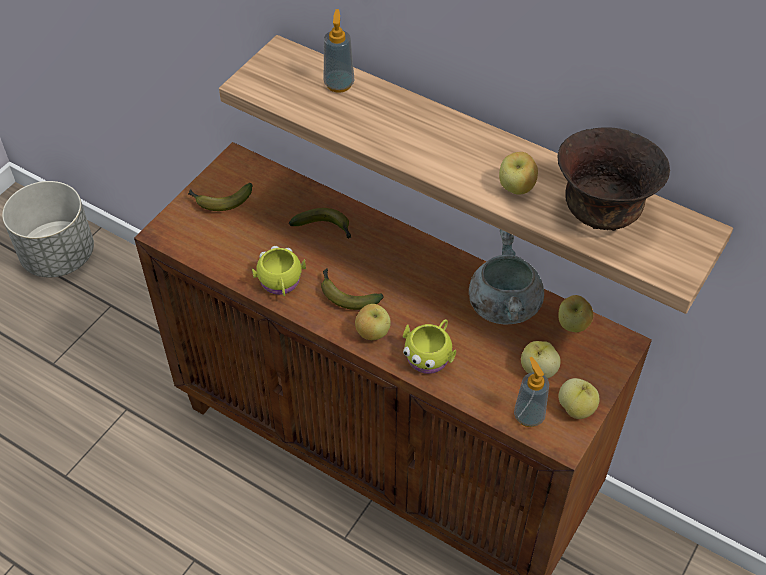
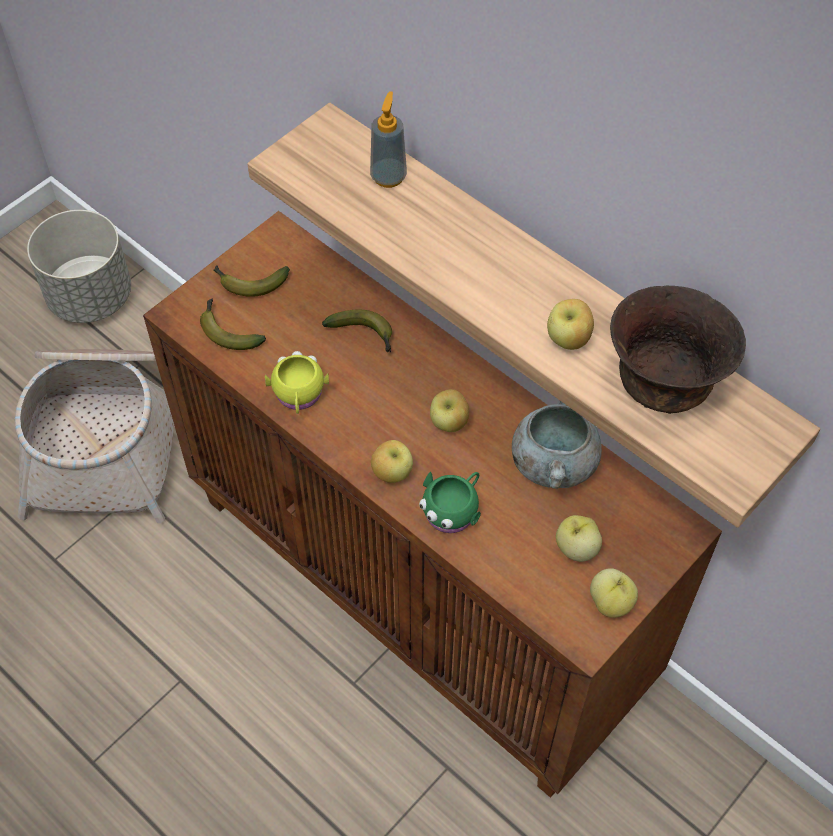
camera: 10 degrees right, 5 degrees up
banana [321,269,383,310] -> banana moved to [200,299,266,350]
yellow mug [403,319,456,374] -> green mug [419,472,481,533]
soap dispenser [514,357,549,427] -> none
apple [558,295,593,332] -> apple moved to [430,389,469,432]
none -> basket [15,349,174,523]

